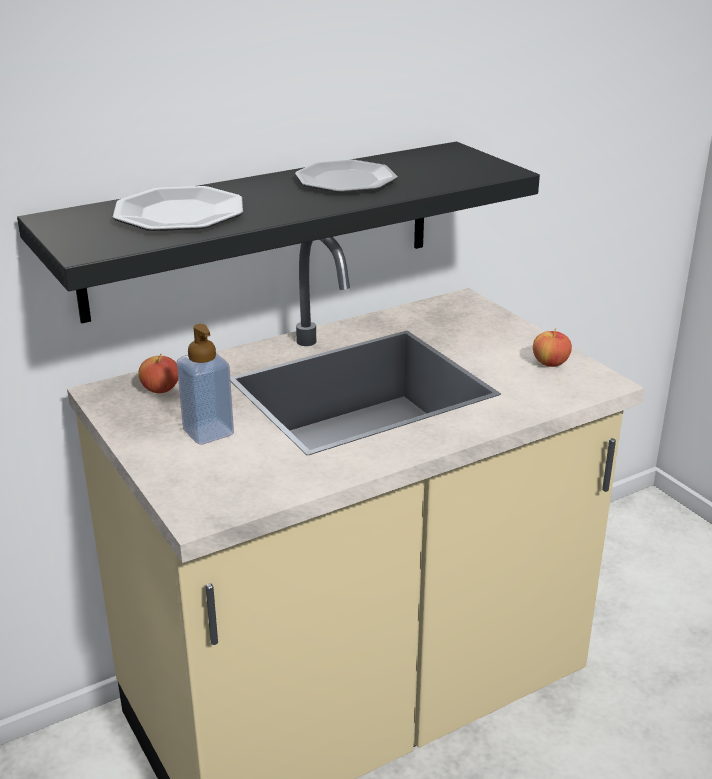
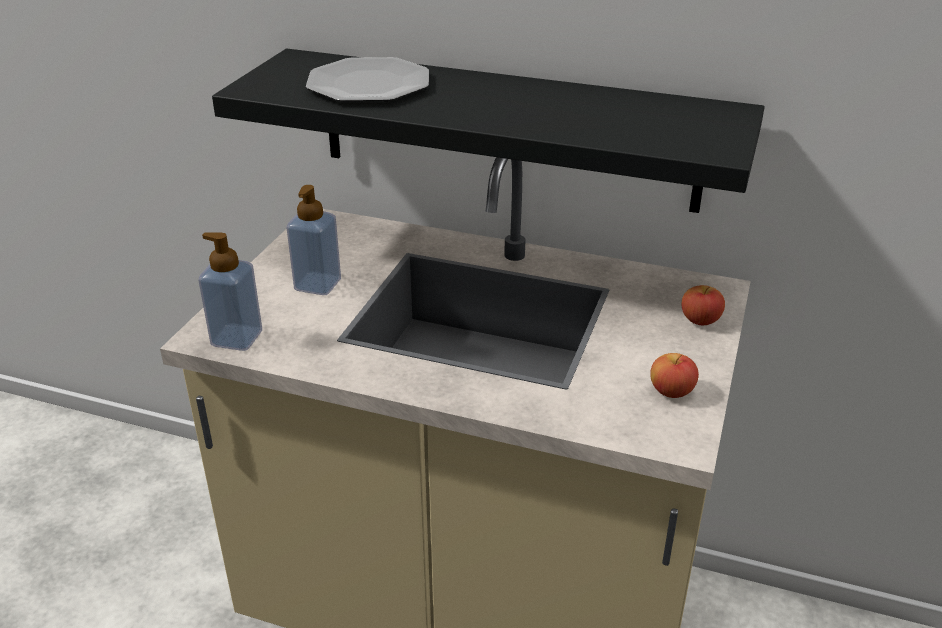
camera: 50 degrees right, 5 degrees up
apple [138,354,178,393] -> apple moved to [682,285,725,325]
plate [295,160,397,192] -> none
none -> soap dispenser [198,233,262,351]

